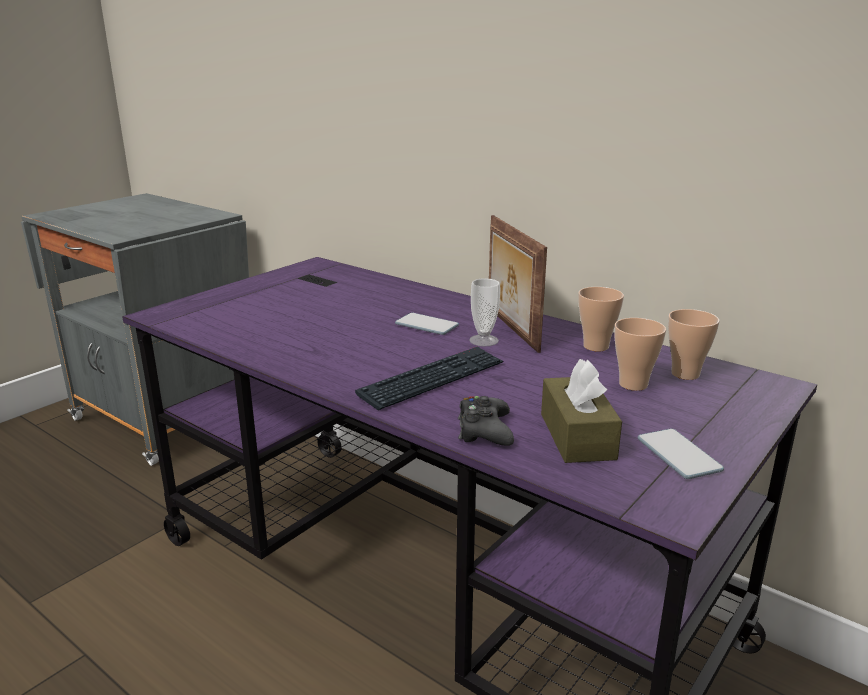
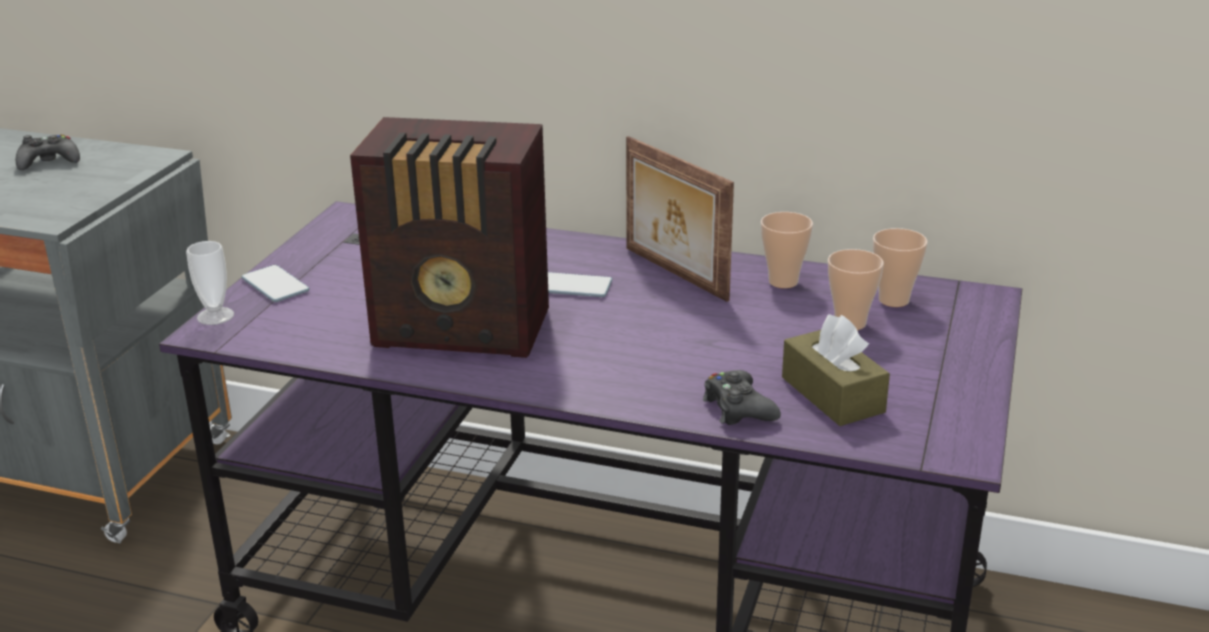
camera: 20 degrees left, 5 degrees up
keyboard [355,347,503,410] -> none
cup [469,278,500,347] -> cup moved to [186,241,234,325]
phone [638,429,724,479] -> phone moved to [242,265,309,302]
none -> black game controller [16,134,80,170]
none -> radio [350,117,549,358]

